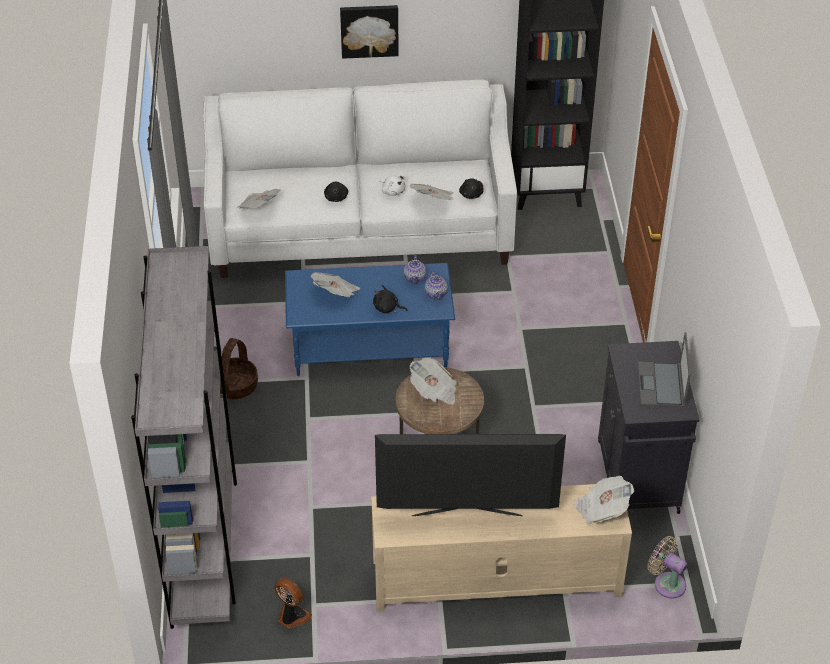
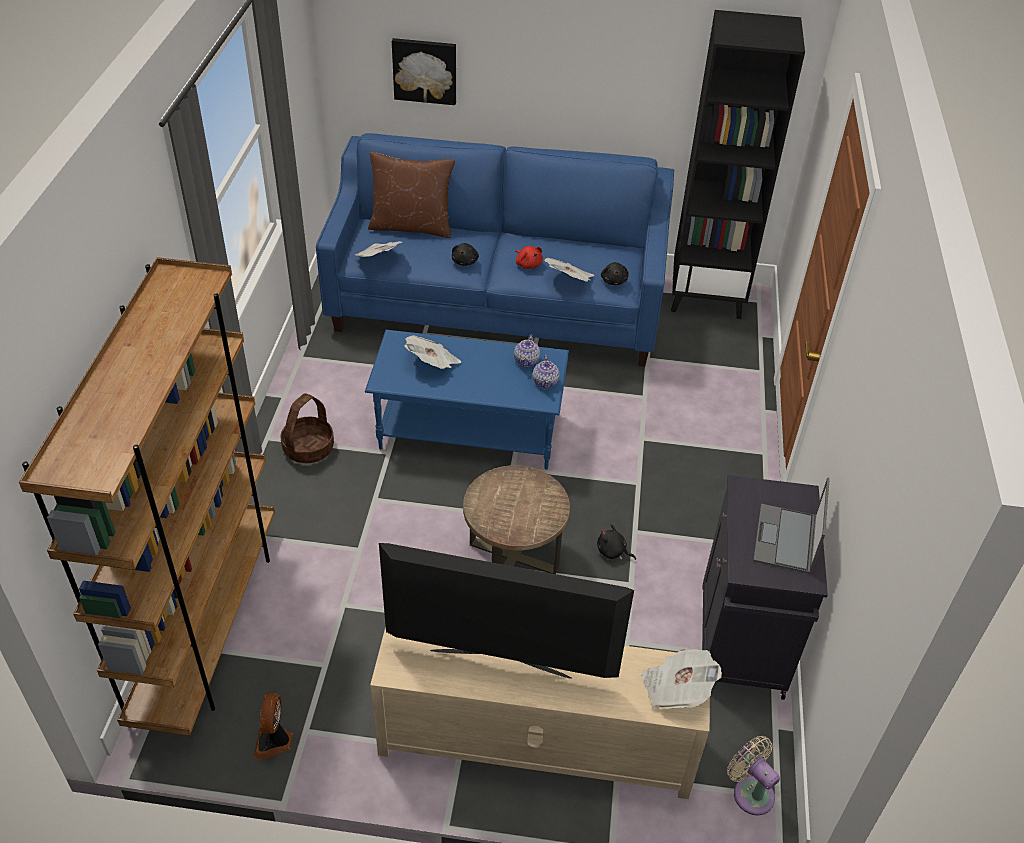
camera: 10 degrees right, 0 degrees up
grey bookcase [131,246,237,629] -> brown bookcase [19,257,275,736]
white sofa [203,80,517,278] -> blue sofa [316,133,674,367]
fan [274,578,312,629] -> fan turned 135 degrees counterclockwise [254,693,293,760]
picture [340,5,399,59] -> picture moved to [392,38,456,105]
black plush toy [373,285,407,313] -> black plush toy moved to [597,524,636,560]
white plush toy [379,175,405,196] -> red plush toy [516,246,543,269]
newspaper [410,358,457,405] -> none
none -> brown pillow [368,152,455,238]

